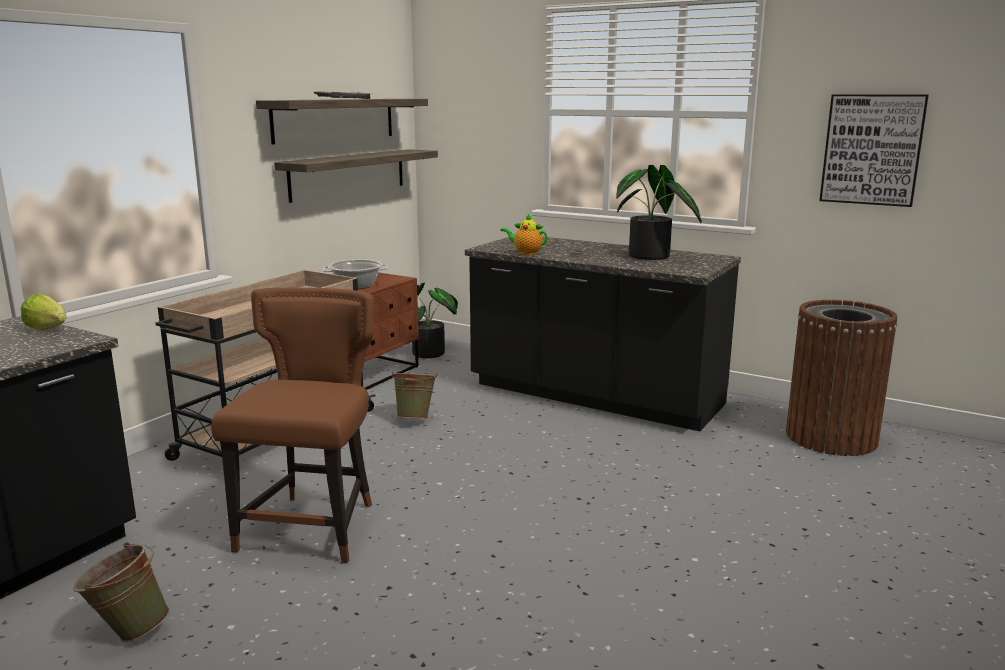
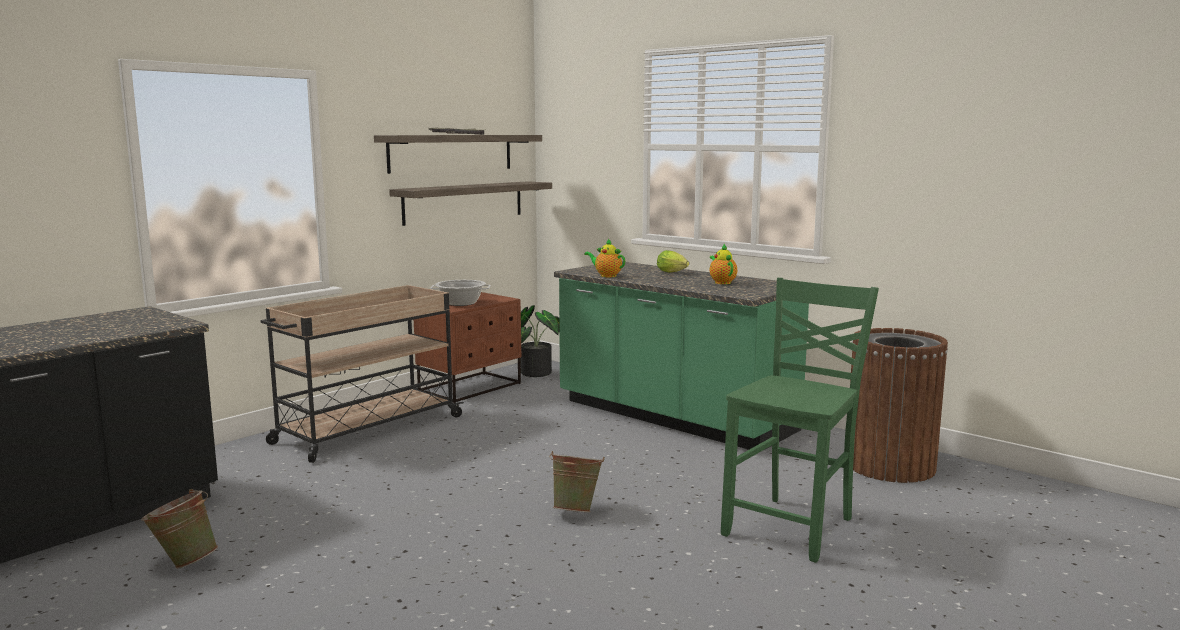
camera: 10 degrees right, 5 degrees down
lettuce [21,294,66,330] -> lettuce moved to [657,250,689,273]
brown chair [211,287,374,563] -> none
green bucket [391,371,438,419] -> green bucket moved to [549,451,605,512]
black counter [465,237,741,431] -> green counter [554,262,809,450]
potted plant [616,165,702,260] -> teapot [710,244,737,284]
picture [819,94,929,207] -> none
none -> green chair [721,278,879,563]

